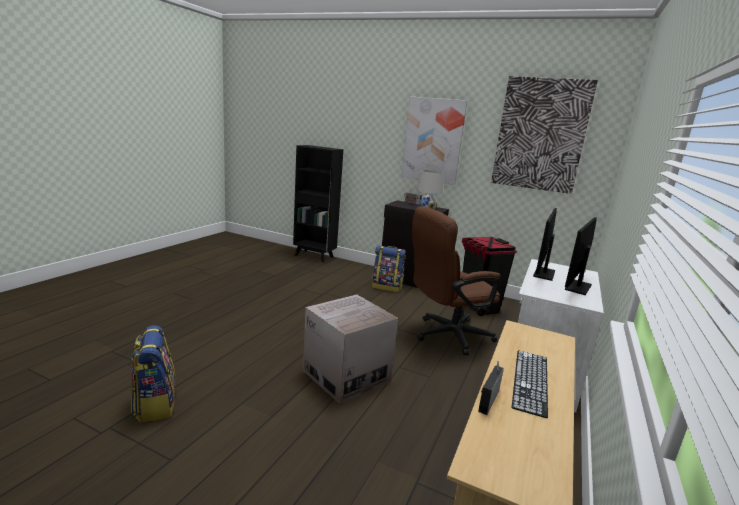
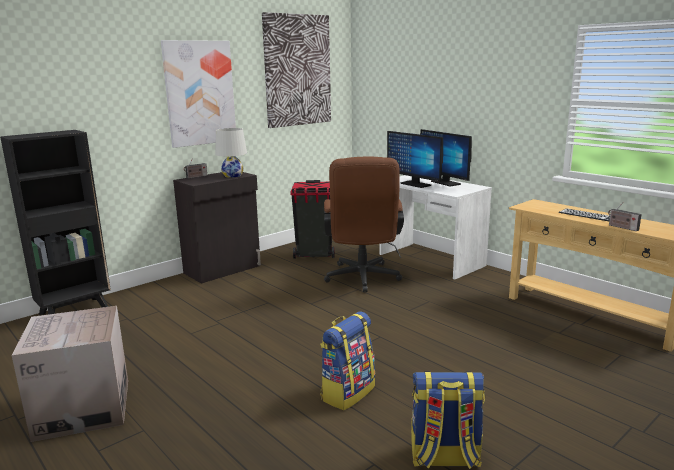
camera: 65 degrees left, 0 degrees up
cardboard box [303,295,398,404] -> cardboard box moved to [12,306,128,442]
backpack [372,246,406,292] -> backpack moved to [320,311,375,410]

